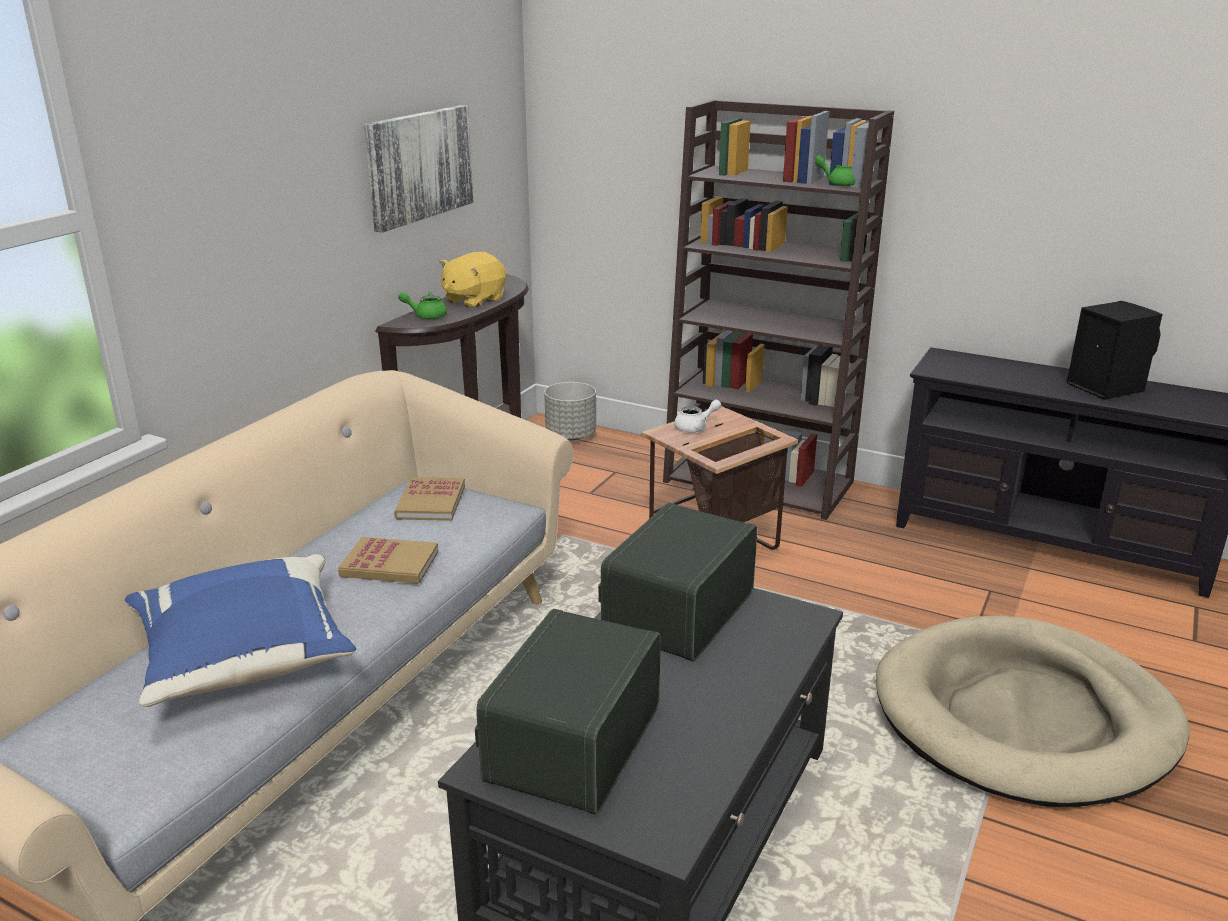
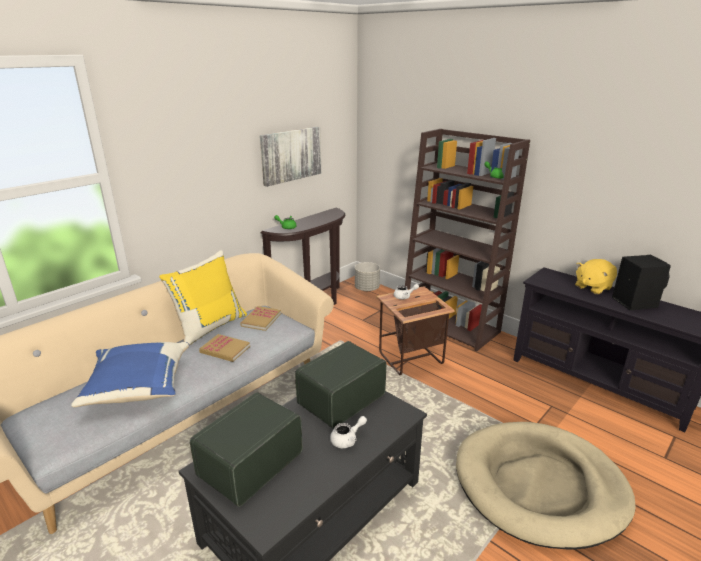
camera: 15 degrees right, 0 degrees up
yellow plush toy [440,252,506,308] -> yellow plush toy moved to [575,259,617,294]
none -> yellow pillow [159,250,247,345]
none -> white teapot [330,416,367,448]

